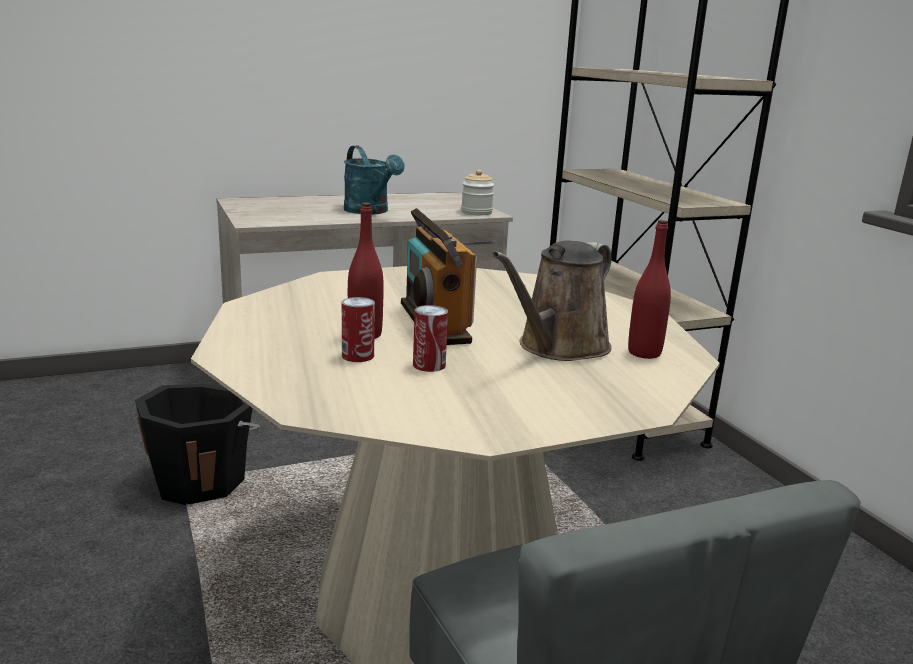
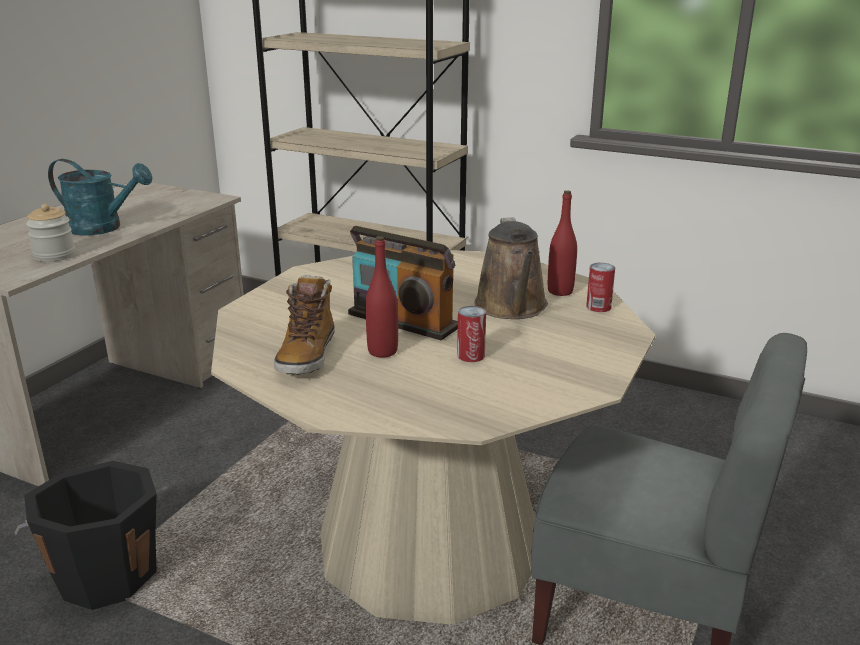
camera: 40 degrees left, 5 degrees up
can [342,297,375,362] -> can moved to [586,263,615,312]
jar [461,169,494,215] -> jar moved to [26,204,75,262]
none -> boot [274,274,335,375]

